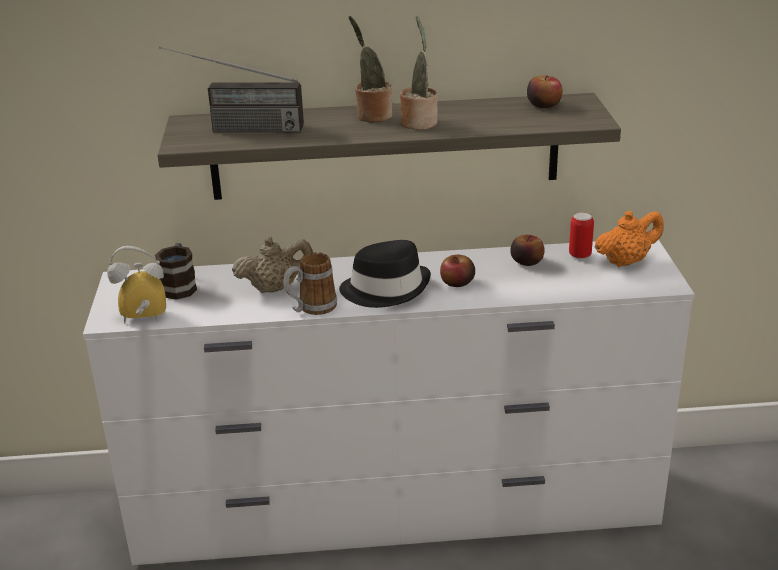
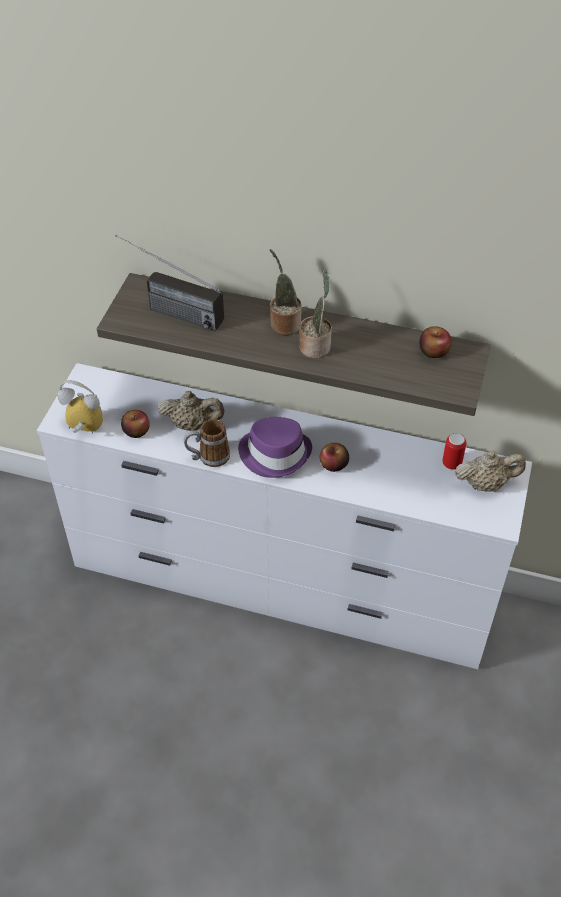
camera: 20 degrees right, 20 degrees up
mug [155,243,197,300] -> none
black hat [339,240,431,308] -> purple hat [238,417,312,478]
apple [510,235,545,266] -> apple moved to [121,410,150,438]
orange teapot [595,211,664,267] -> beige teapot [455,451,526,492]

